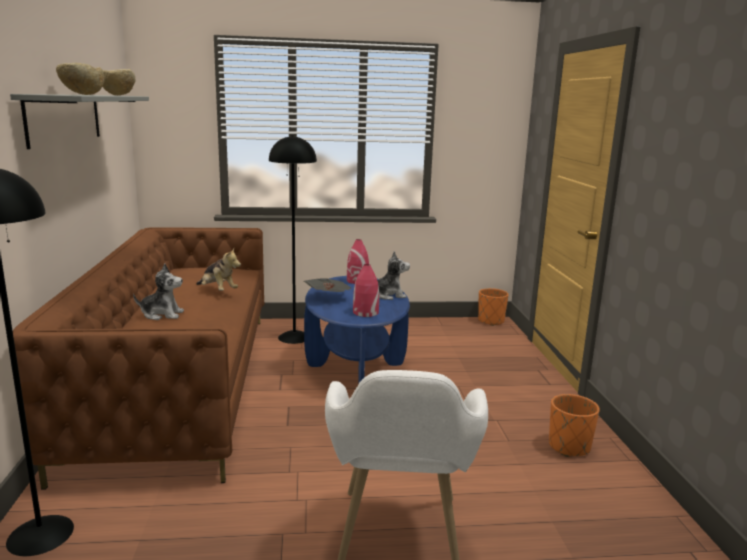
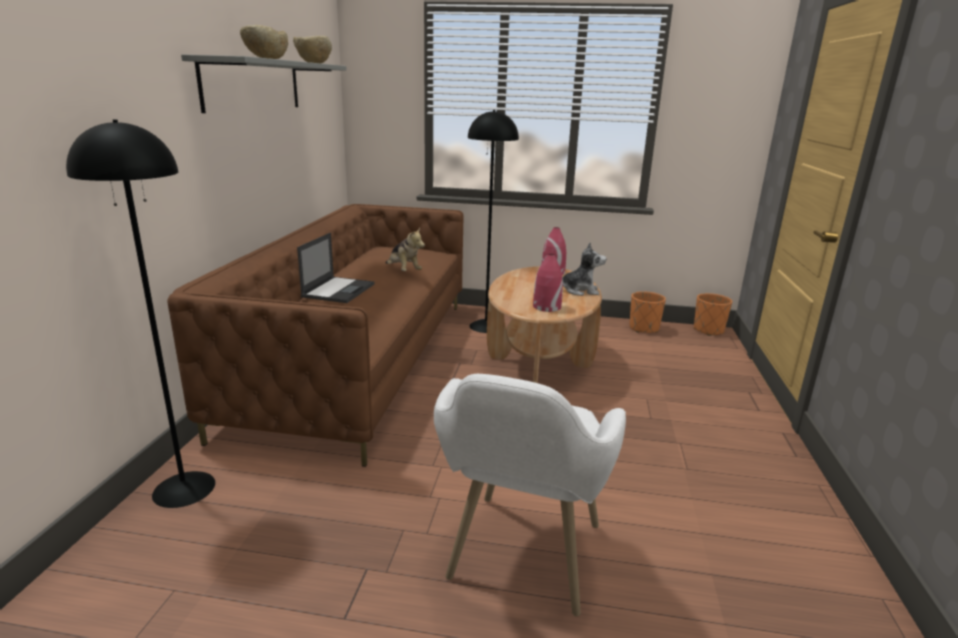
camera: 15 degrees right, 5 degrees up
plush toy [133,264,184,320] -> laptop [297,233,375,303]
newspaper [303,278,351,292] -> none
blue coffee table [304,276,410,383] -> brown coffee table [487,266,602,383]
orange planter [549,394,600,457] -> orange planter moved to [629,291,666,333]

